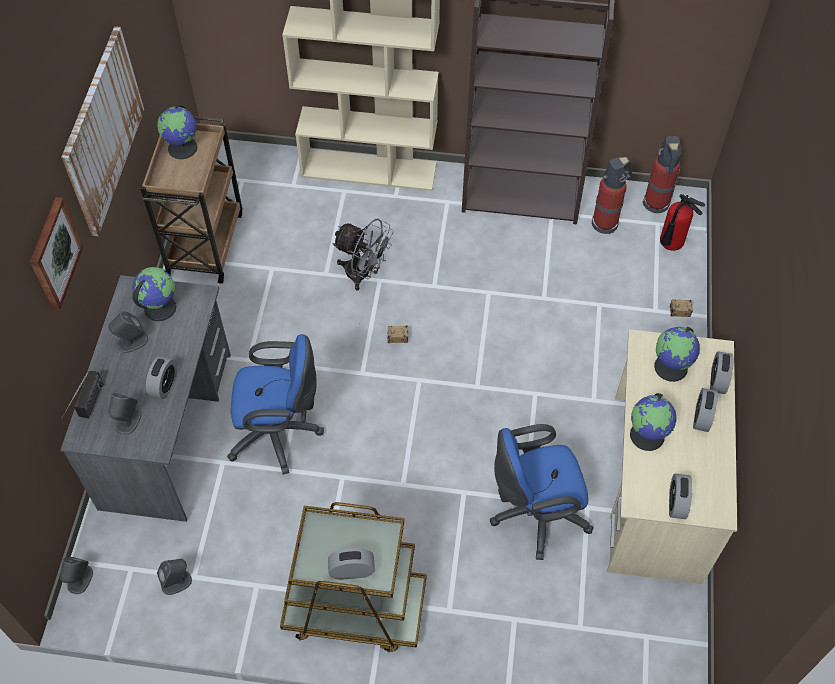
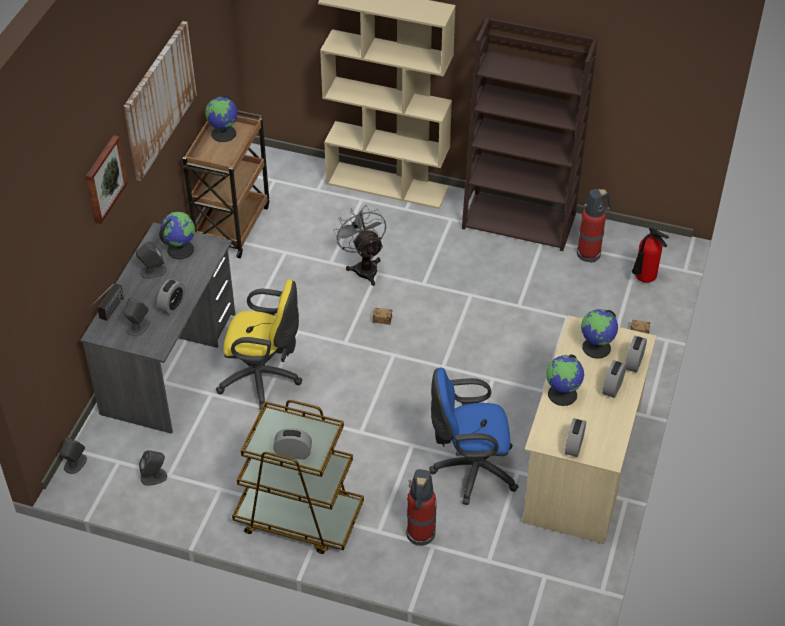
camera: 10 degrees right, 10 degrees down
blue office chair [227,334,324,475] -> yellow office chair [216,279,302,410]
grey fan [332,219,394,291] -> grey fan turned 150 degrees counterclockwise [333,205,386,286]
fire extinguisher [643,136,681,213] -> fire extinguisher moved to [406,469,437,546]

